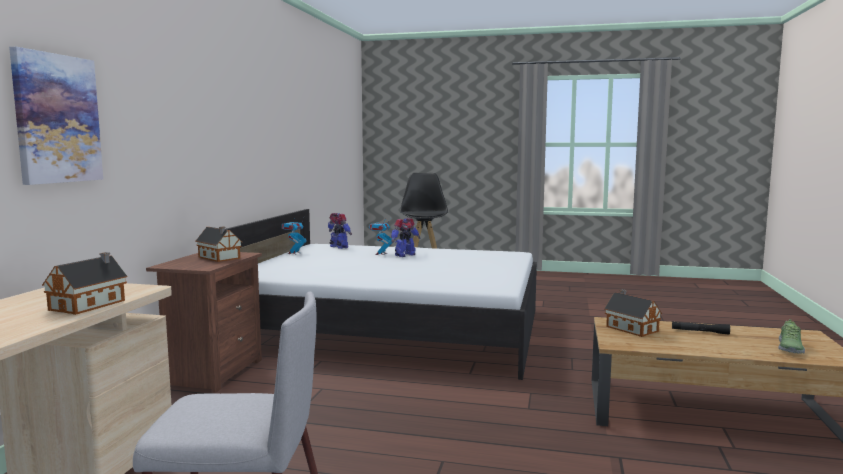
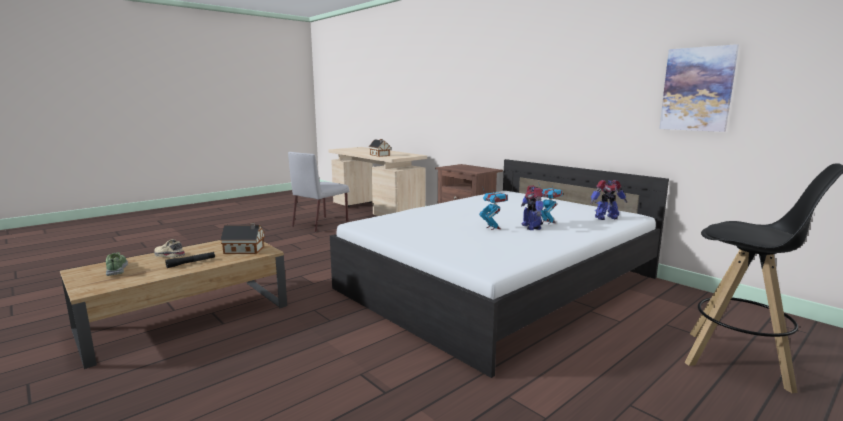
camera: 125 degrees right, 5 degrees up
picture [9,47,103,185] -> picture moved to [659,44,739,132]
toy house [195,227,242,262] -> none
toy robot [282,218,307,254] -> toy robot moved to [479,187,508,230]
none -> beige shoe [154,239,185,258]

